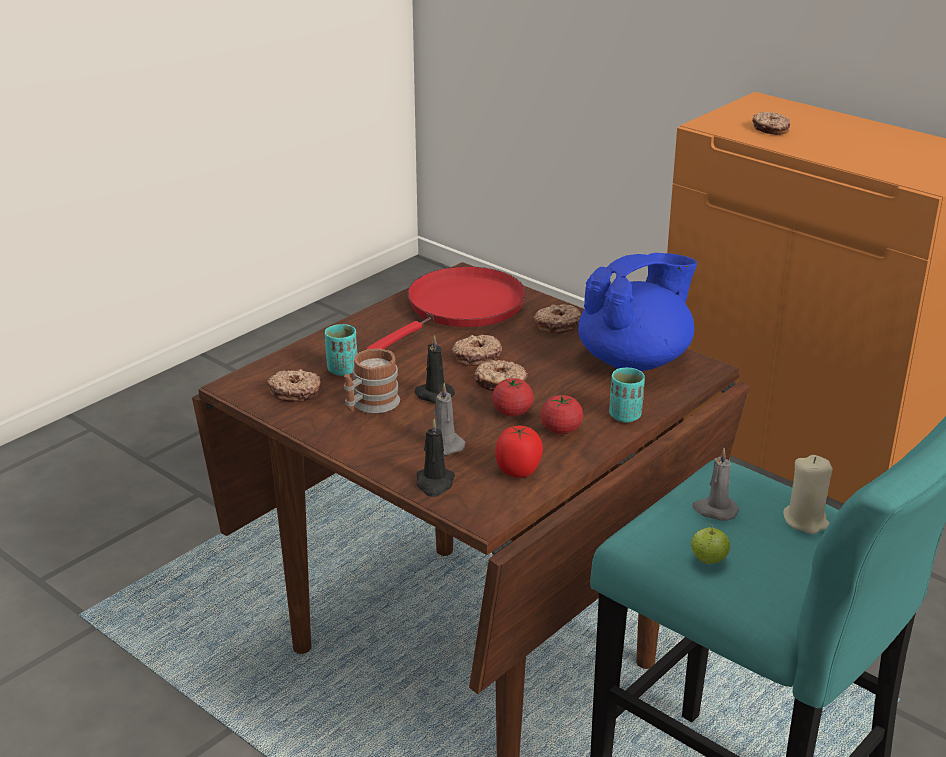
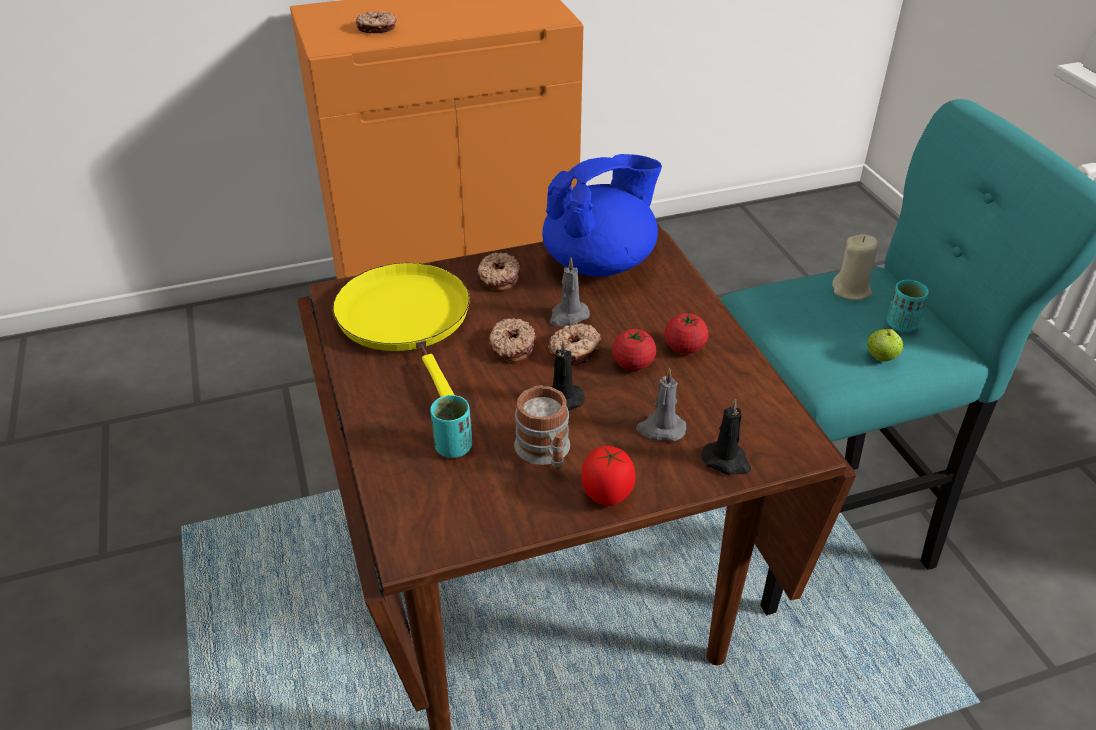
camera: 60 degrees left, 10 degrees up
donut [267,369,321,402] -> none
red frying pan [366,266,526,349] -> yellow frying pan [333,263,470,397]
tomato [495,426,543,478] -> tomato moved to [581,446,636,506]
blue teapot [578,253,697,371] -> blue teapot turned 60 degrees clockwise [542,154,662,277]
turquoise cup [609,368,645,422] -> turquoise cup moved to [887,280,929,332]
grey candle [692,448,739,521] -> grey candle moved to [550,258,590,326]

